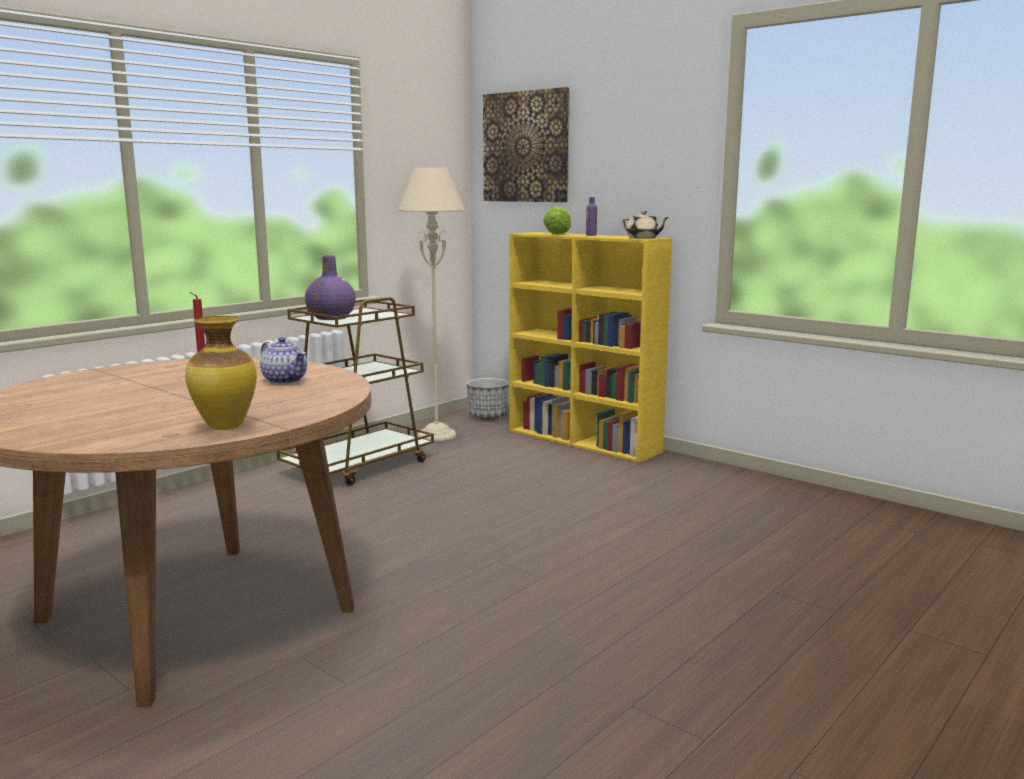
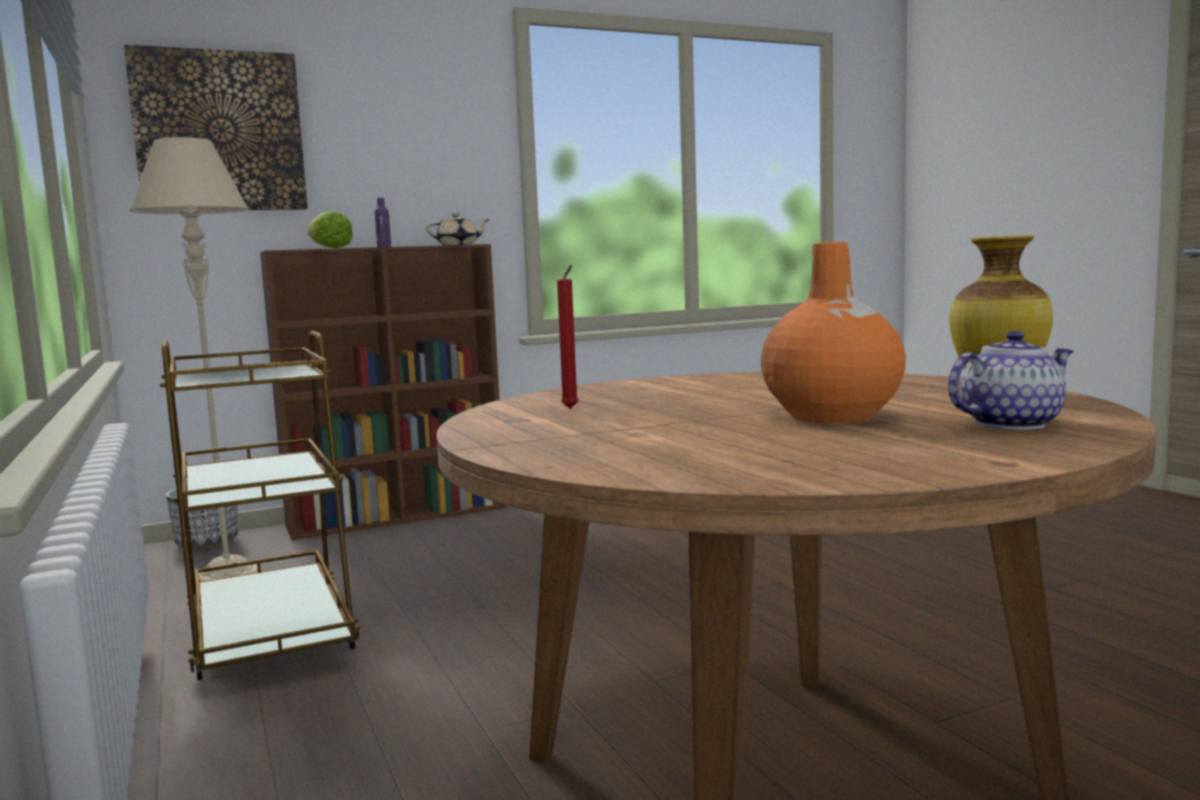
camera: 65 degrees left, 5 degrees down
teapot [260,337,307,384] -> teapot moved to [948,330,1074,430]
purple vase [305,255,356,320] -> none
yellow bookcase [509,232,672,462] -> brown bookcase [260,244,506,540]
none -> orange vase [761,242,906,423]

